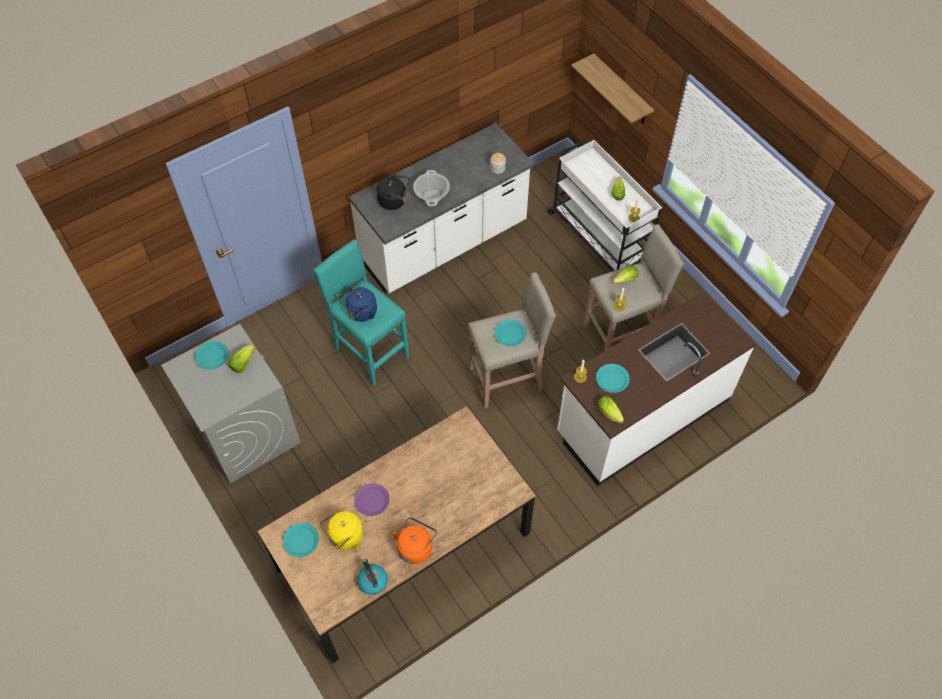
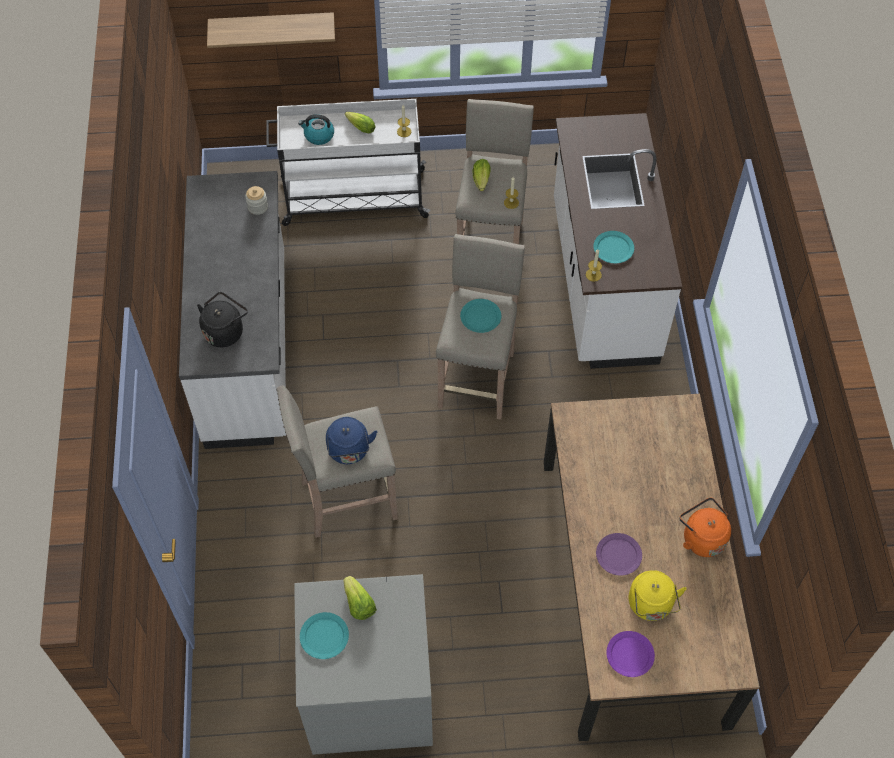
camera: 60 degrees left, 0 degrees up
turquoise plate [283,523,319,557] -> purple plate [606,631,655,677]
turquoise stool [313,239,409,386] -> beige stool [276,385,398,538]
kettle [357,559,388,595] -> kettle moved to [298,114,334,145]
cooking pot [413,170,450,207] -> none
lettuce [597,396,624,423] -> none

